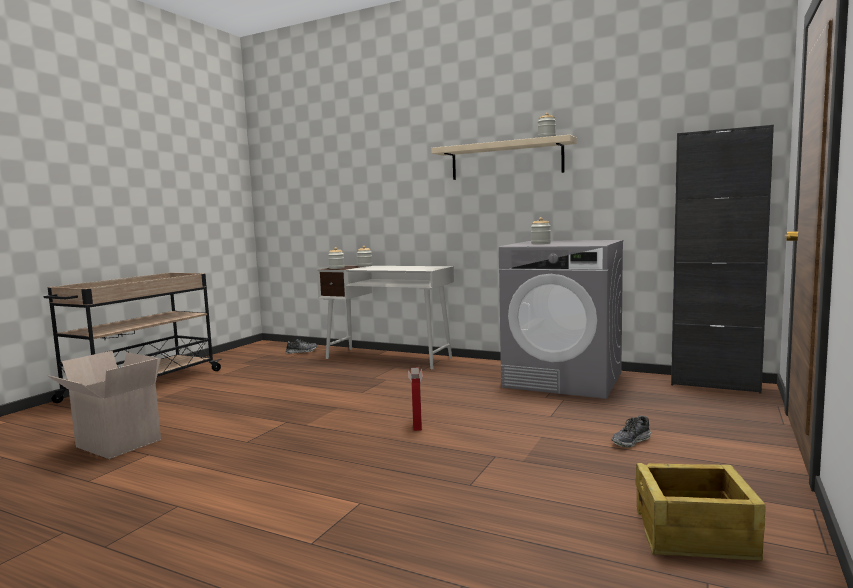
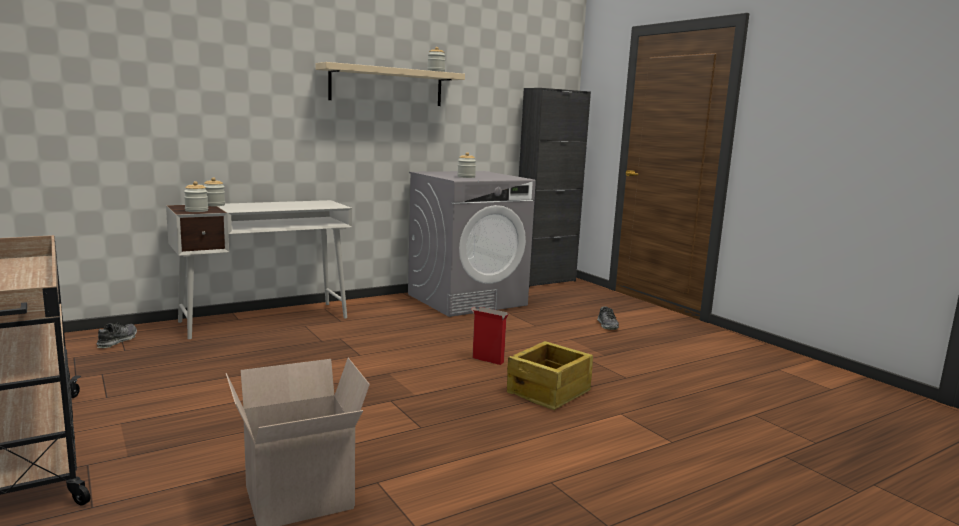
camera: 60 degrees left, 5 degrees up
crate [636,463,766,561] -> crate moved to [507,341,593,410]

